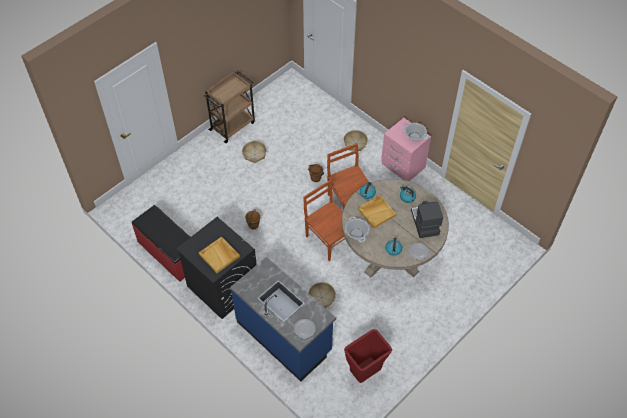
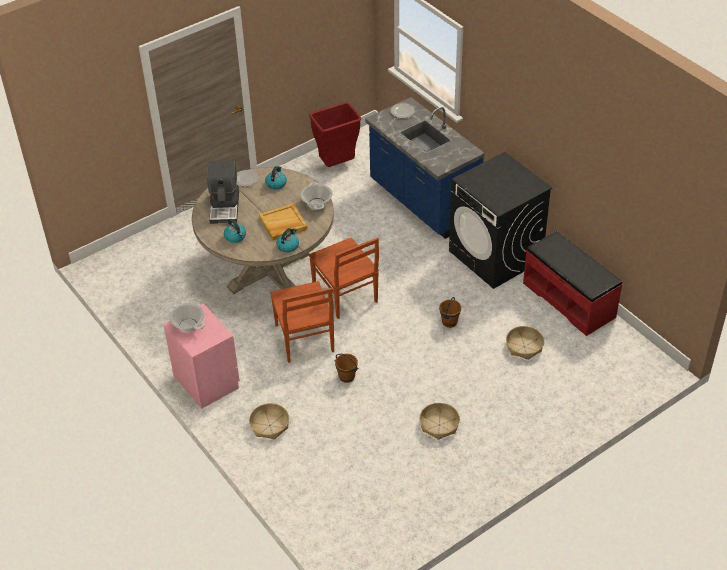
camera: 170 degrees left, 10 degrees down
beige tray [199,237,240,273] -> none
brown cart [204,71,255,143] -> none
basket [308,282,336,308] -> basket moved to [506,326,544,360]

